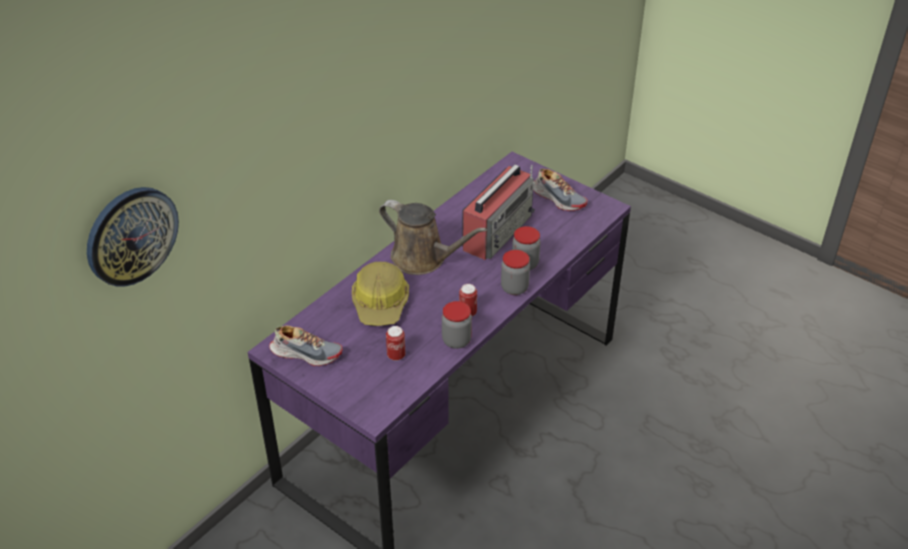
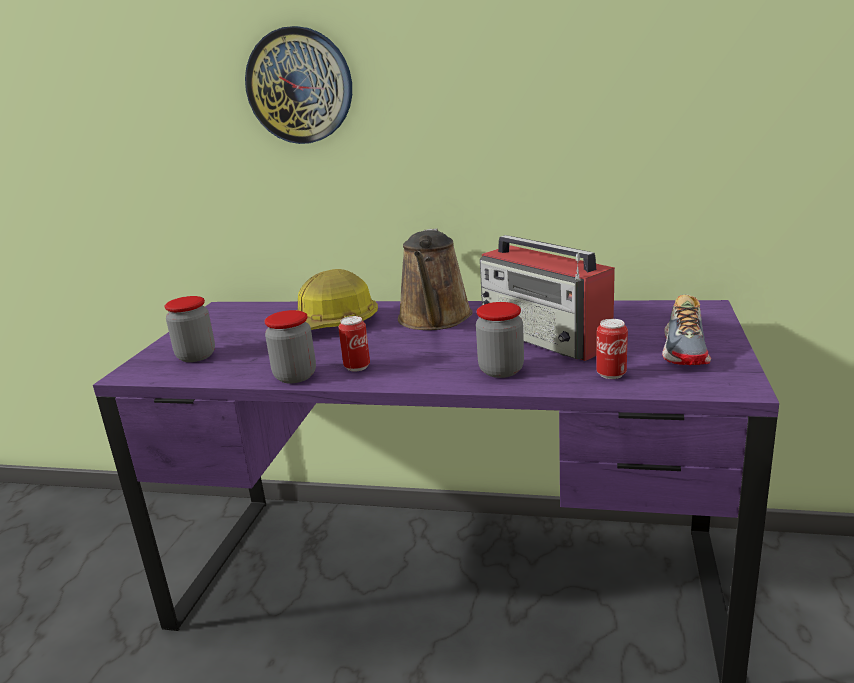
camera: 65 degrees right, 20 degrees down
wall clock [87,187,179,287] -> wall clock moved to [245,26,352,144]
shoe [269,325,343,366] -> none
can [386,326,405,361] -> can moved to [596,319,628,379]
radio [462,165,535,260] -> radio turned 45 degrees clockwise [480,235,615,361]
jar [501,250,530,295] -> jar moved to [165,296,215,362]

